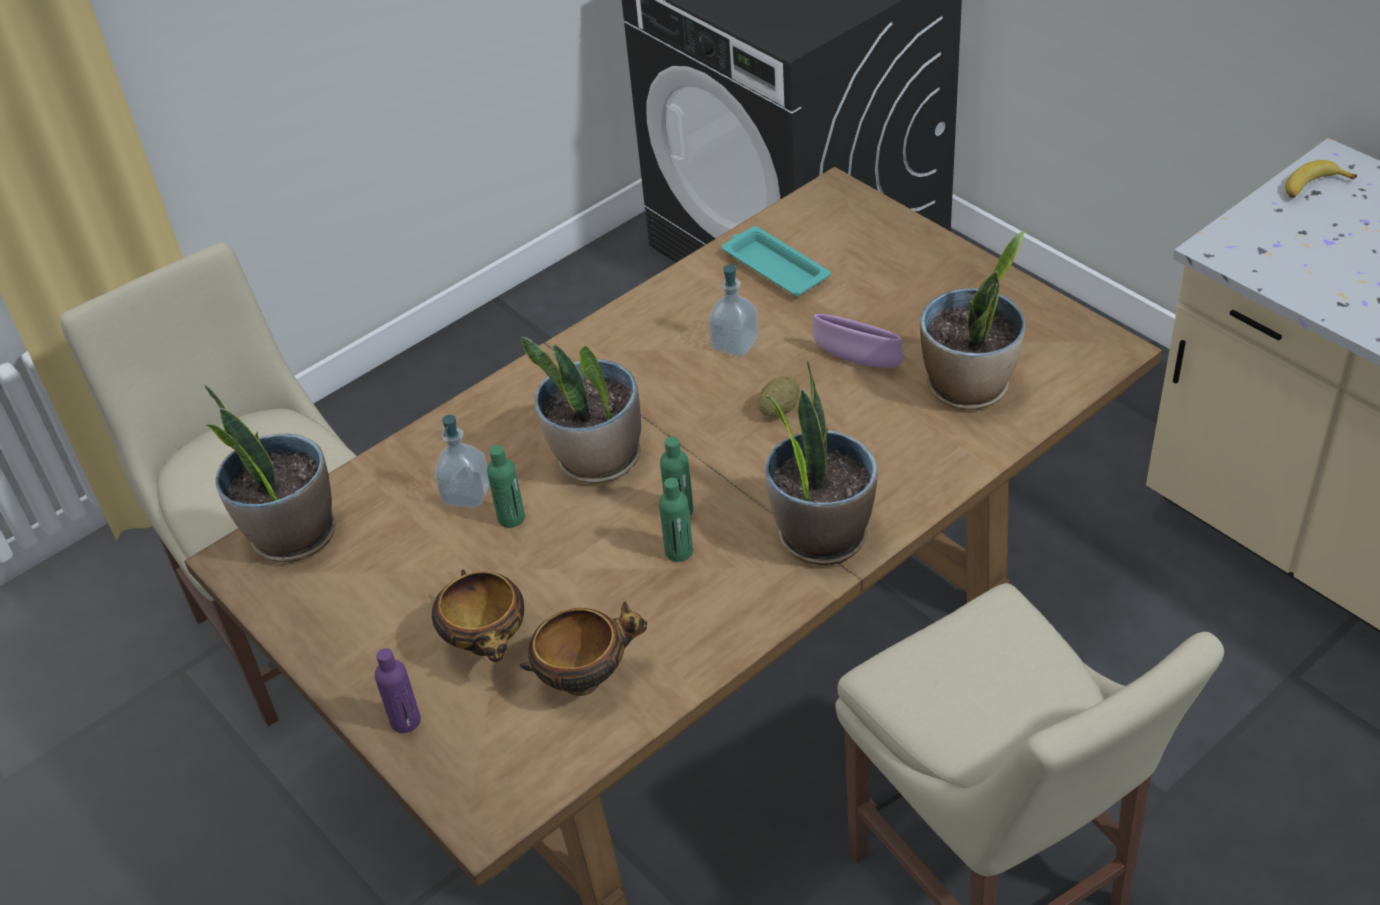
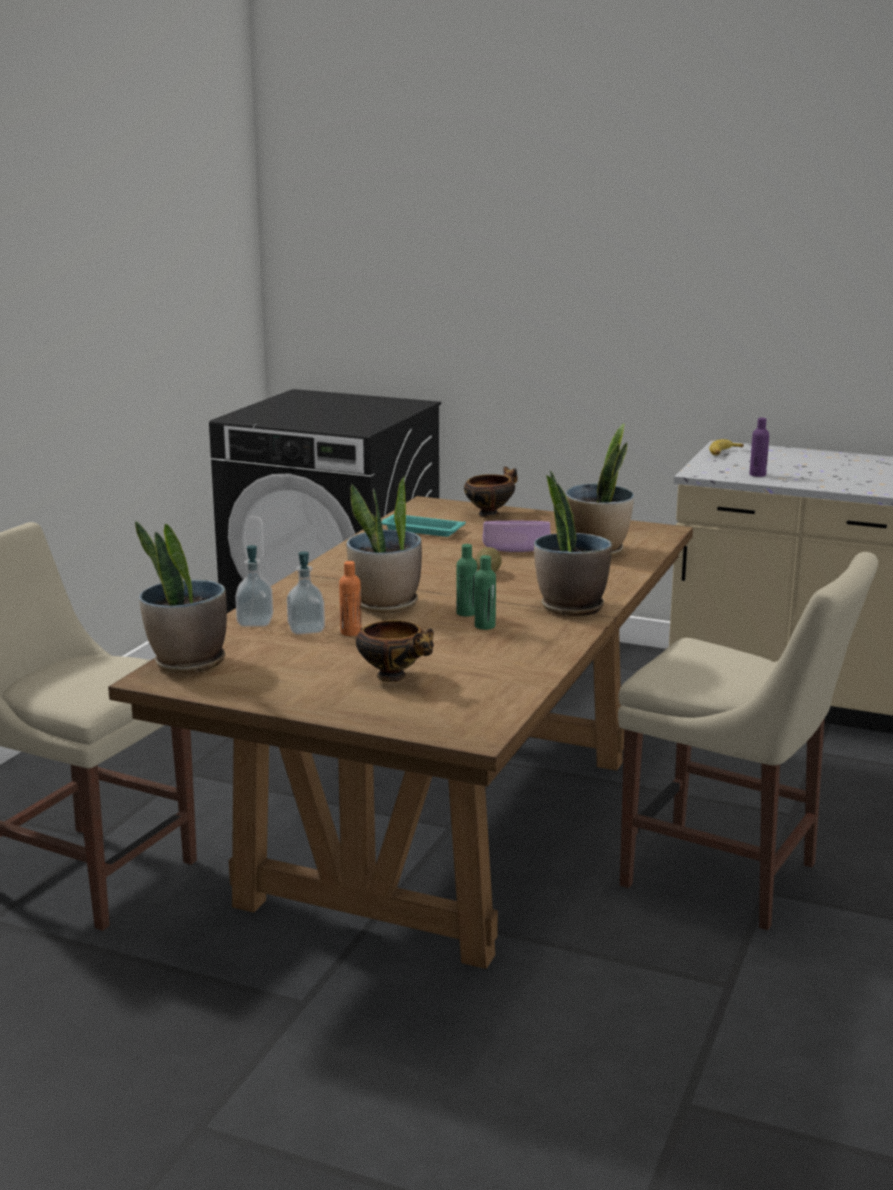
camera: 30 degrees left, 25 degrees down
purple bottle [375,648,421,733] -> purple bottle moved to [750,418,769,477]
green bottle [487,445,525,528] -> orange bottle [339,561,362,636]
bowl [520,601,647,696] -> bowl moved to [464,466,518,518]
soap dispenser [709,263,758,357] -> soap dispenser moved to [235,545,273,627]

